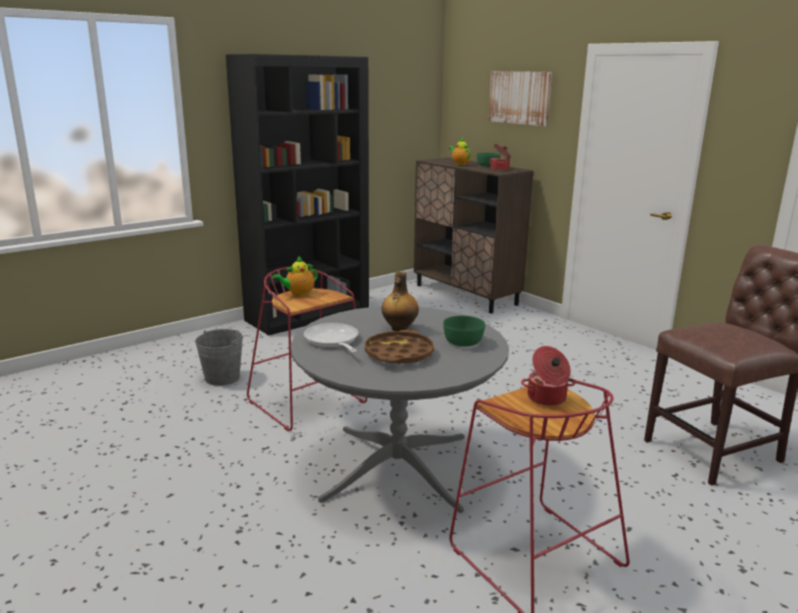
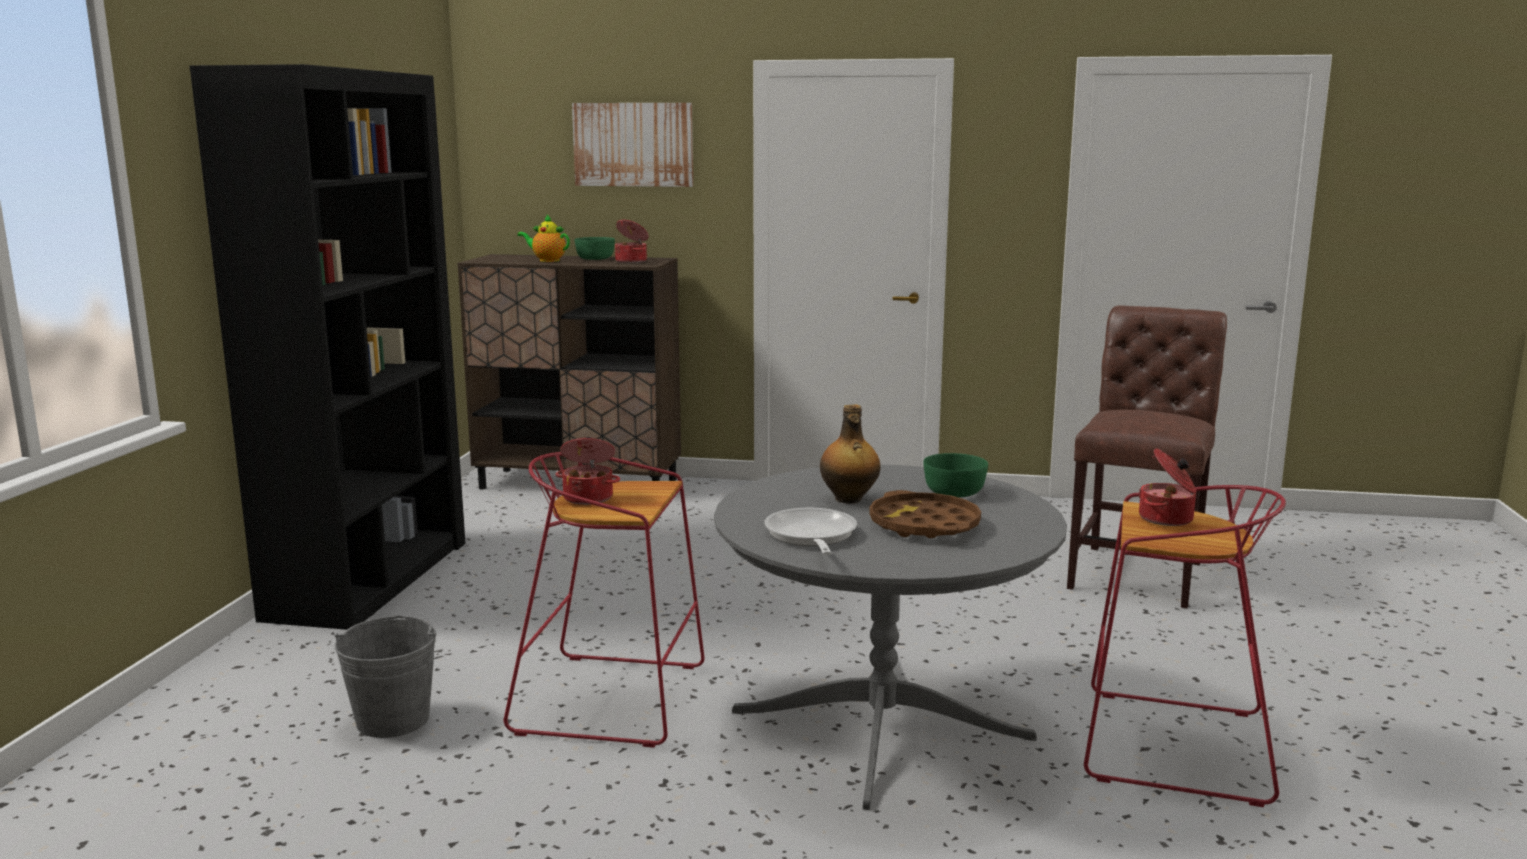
camera: 40 degrees left, 5 degrees down
teapot [272,256,318,296] -> cooking pot [556,437,620,505]
frying pan [304,323,358,353] -> frying pan turned 60 degrees clockwise [765,508,857,555]

